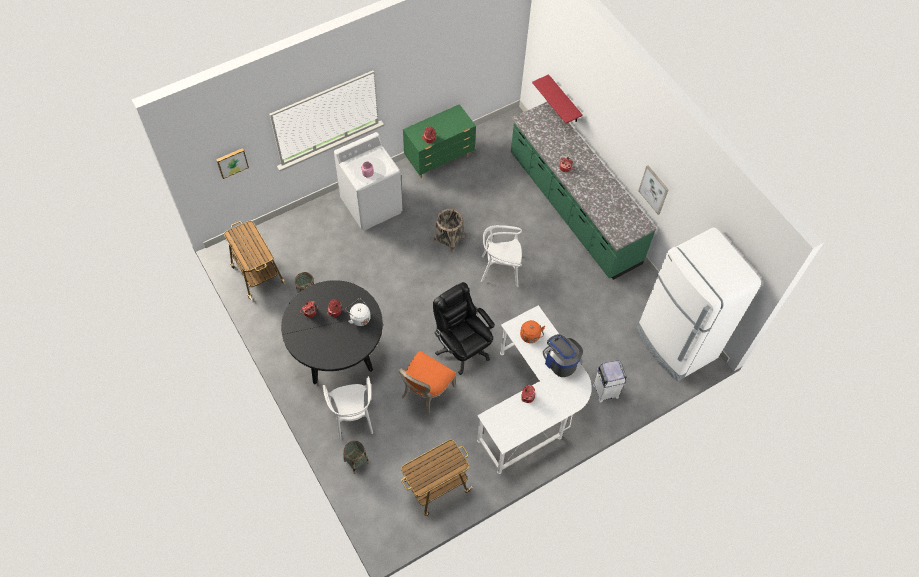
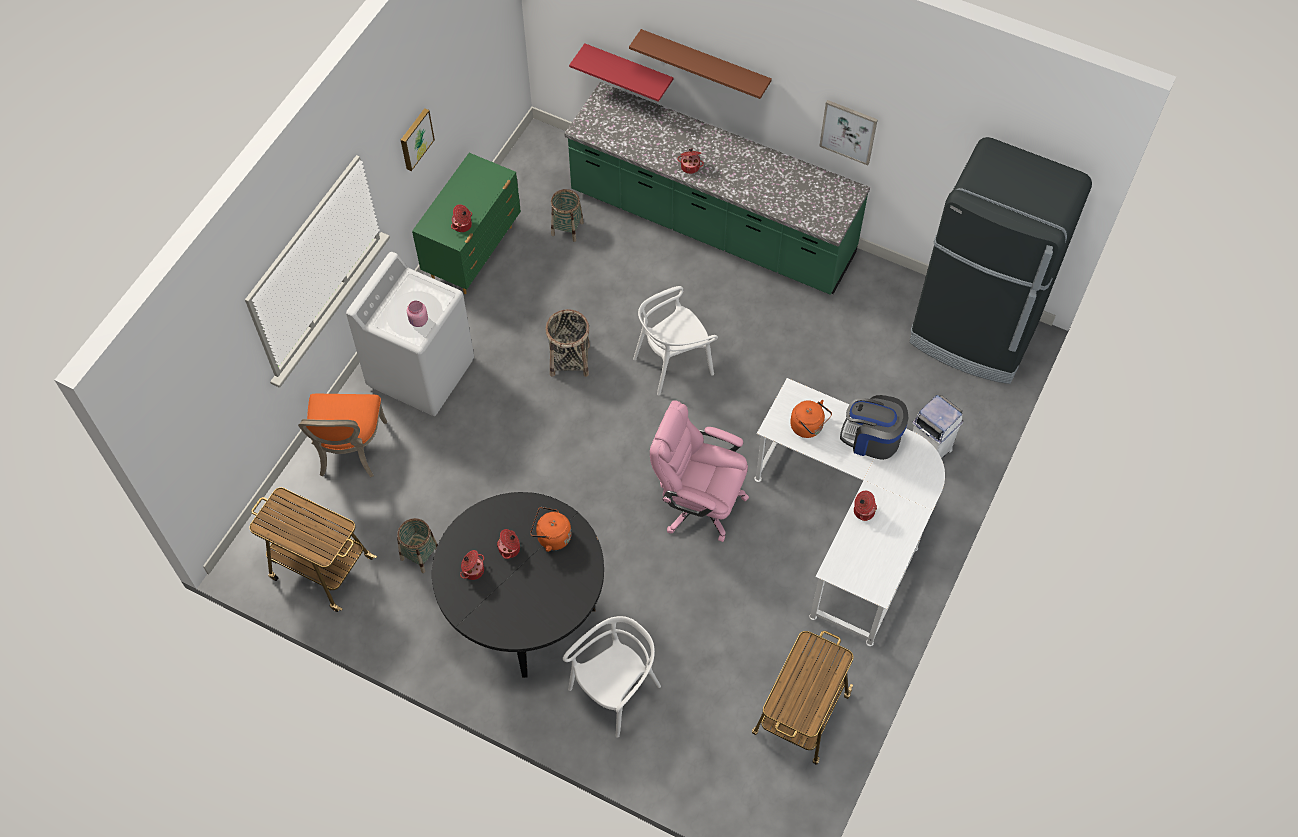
camera: 30 degrees left, 0 degrees up
picture [216,148,249,179] -> picture moved to [401,108,435,171]
white chair [323,376,373,441] -> white chair turned 90 degrees counterclockwise [563,616,661,738]
basket [343,441,369,474] -> basket moved to [551,189,584,242]
white kettle [345,299,371,326] -> orange kettle [530,507,571,552]
orange chair [398,351,456,415] -> orange chair moved to [298,394,387,477]
black office chair [433,282,495,375] -> pink office chair [650,400,749,542]
white fridge [637,228,761,381] -> black fridge [909,137,1092,384]
none -> brown shelf [629,29,772,99]

